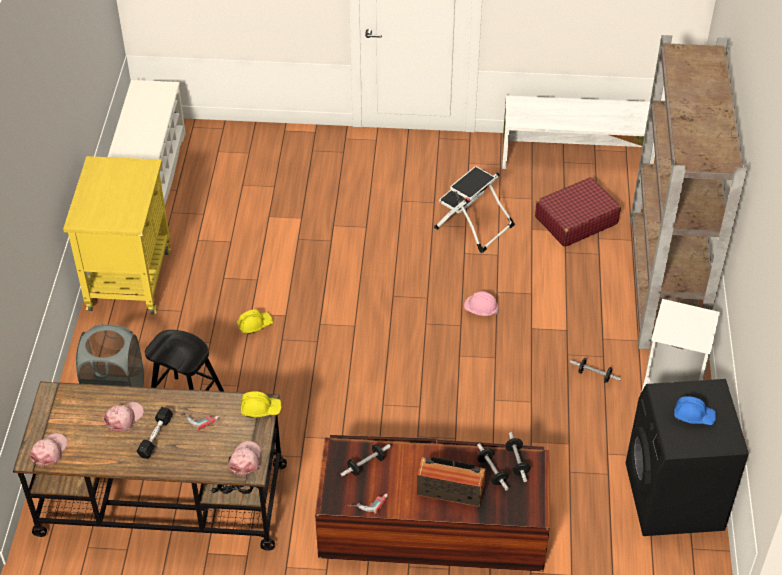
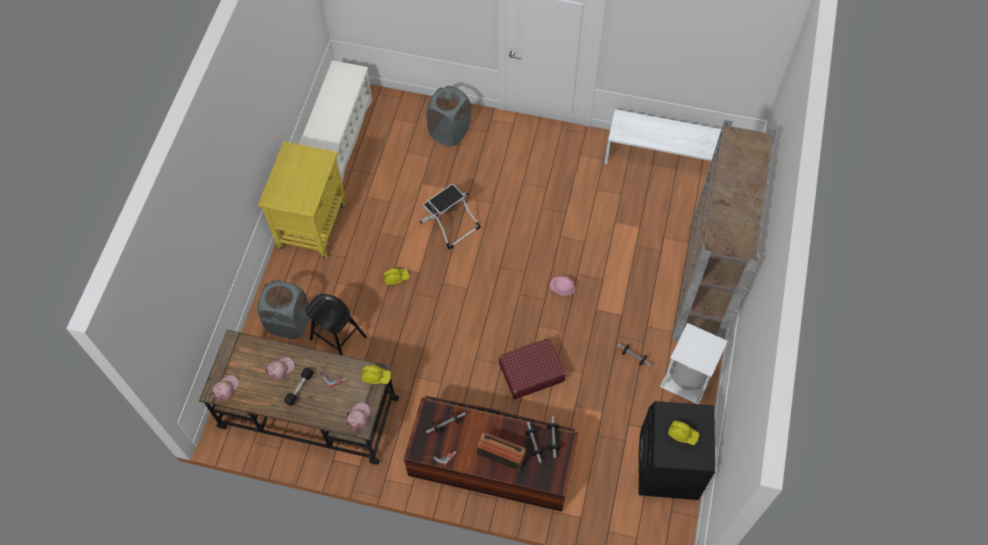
camera: 10 degrees right, 15 degrees up
step ladder [434,166,515,253] -> step ladder moved to [419,184,481,250]
red suitcase [535,177,621,247] -> red suitcase moved to [499,338,566,399]
blue hard hat [674,396,716,425] -> yellow hard hat [668,421,699,445]
none -> grey laundry basket [426,86,471,147]

